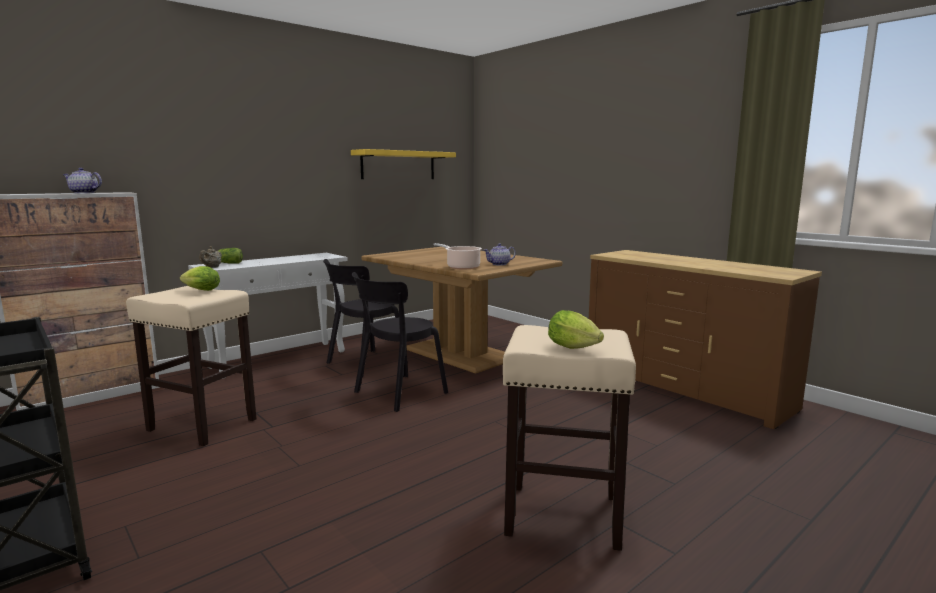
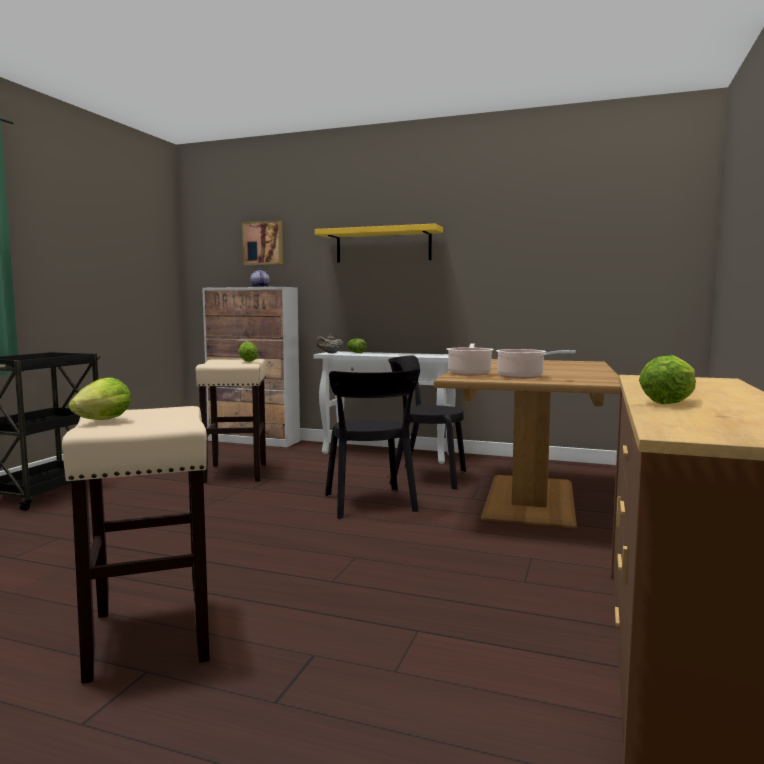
camera: 60 degrees right, 5 degrees down
yellow shelf [351,149,456,179] -> yellow shelf moved to [315,223,443,263]
black chair [352,272,448,412] -> black chair turned 120 degrees counterclockwise [325,369,420,519]
teapot [484,243,516,266] -> cooking pot [496,349,576,379]
none -> picture [242,220,283,265]
none -> lettuce [639,355,696,404]

